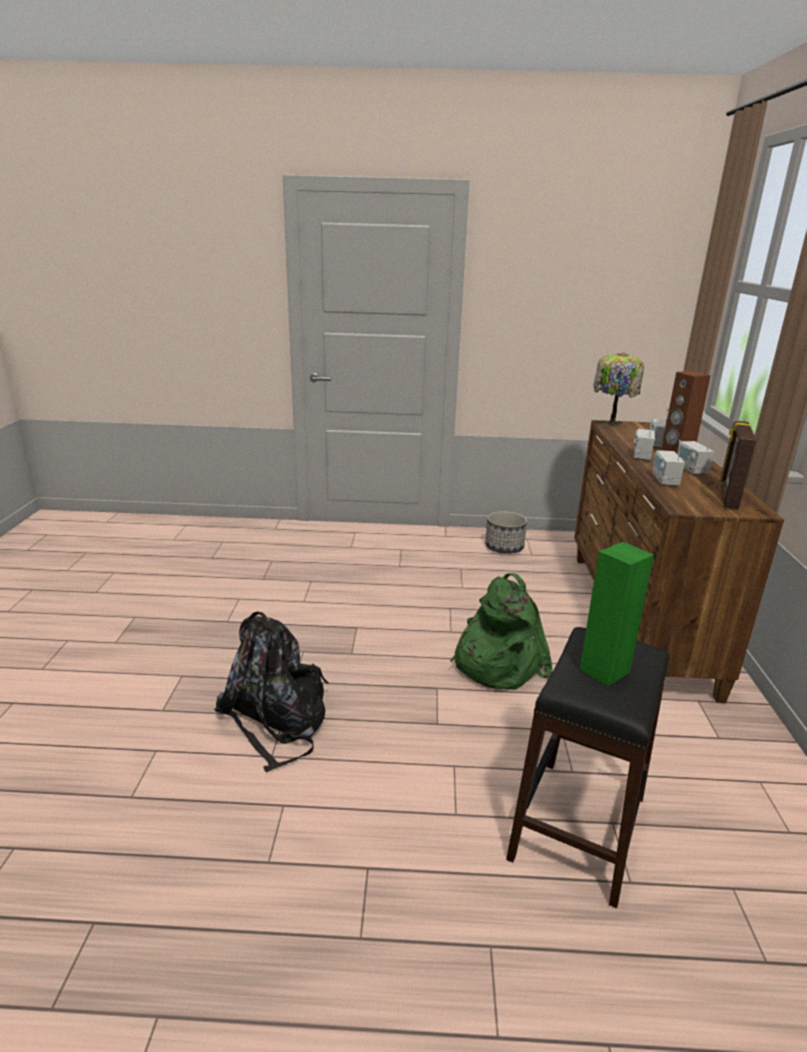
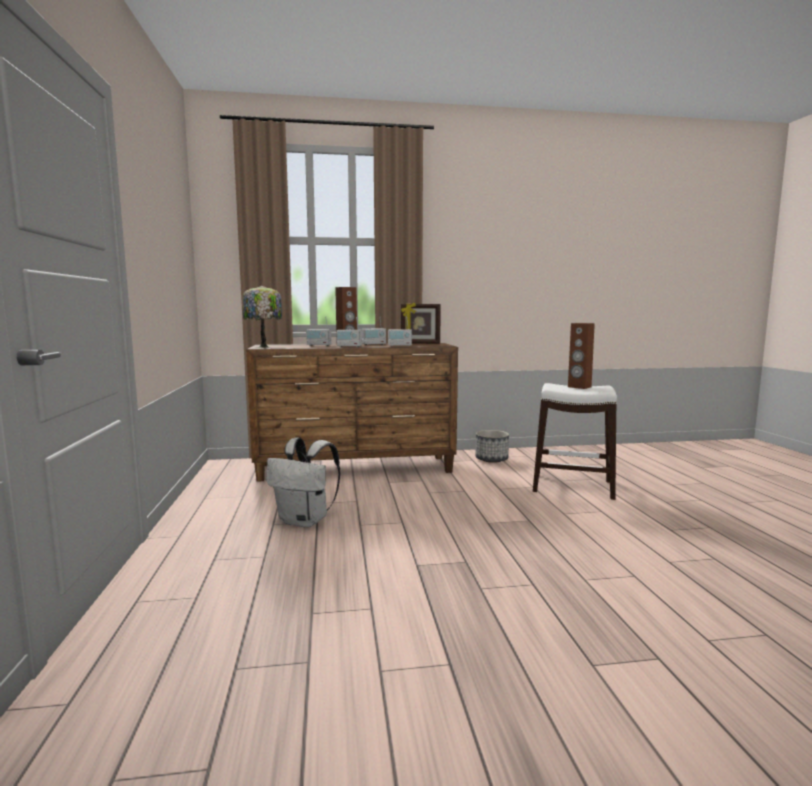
camera: 100 degrees left, 15 degrees down
black backpack [214,612,329,772] -> none
green backpack [450,573,552,690] -> none
planter [485,511,527,554] -> planter moved to [475,430,509,463]
black stool [506,627,670,908] -> white stool [533,383,617,500]
green speaker [580,542,654,687] -> brown speaker [568,323,595,389]
none -> white backpack [266,438,340,528]

